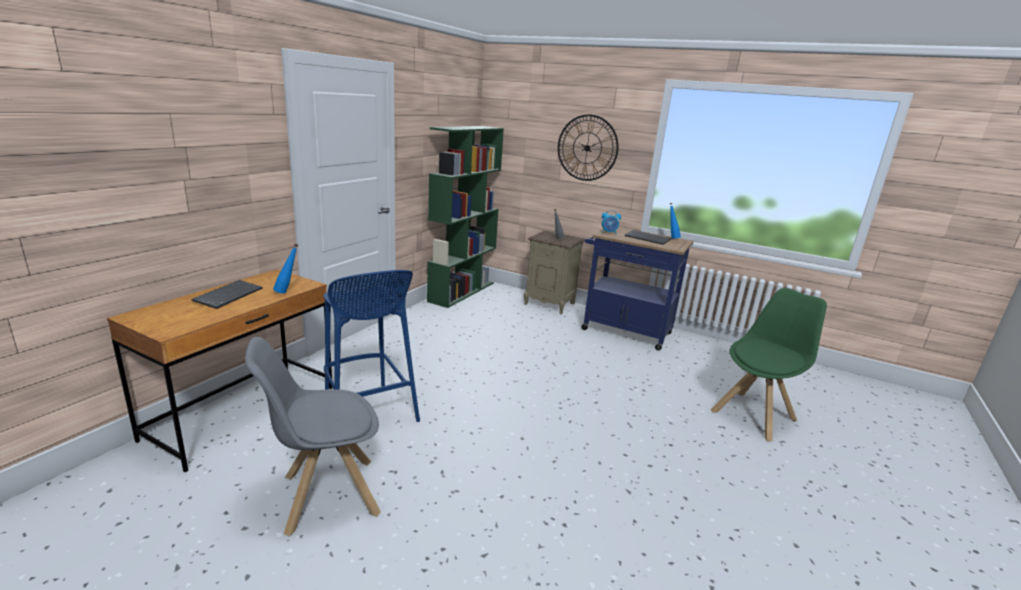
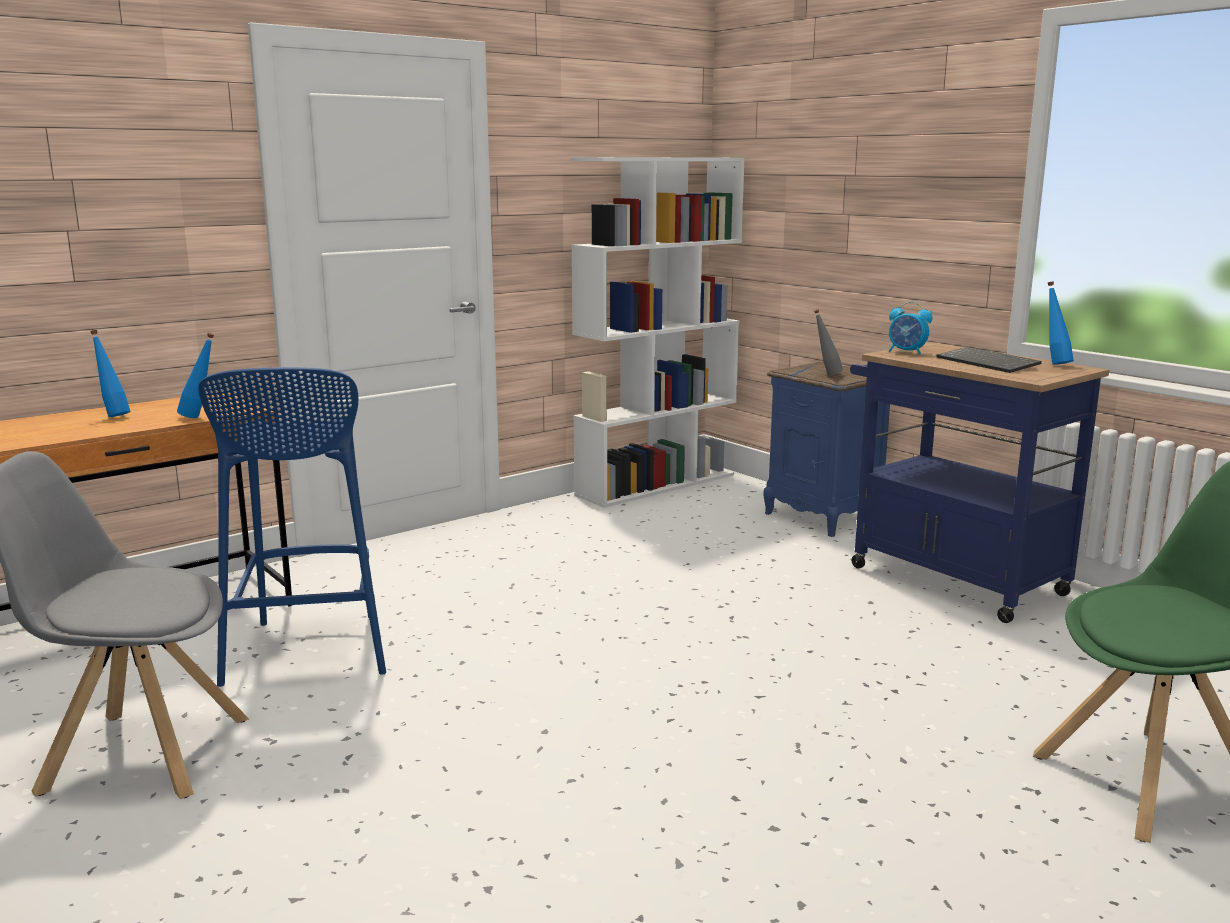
camera: 25 degrees right, 5 degrees down
keyboard [192,280,263,309] -> blue bottle [90,330,131,417]
green bookcase [427,126,504,308] -> white bookcase [570,157,745,508]
beige nightstand [524,230,585,314] -> blue nightstand [763,362,890,537]
wall clock [558,114,618,181] -> none

